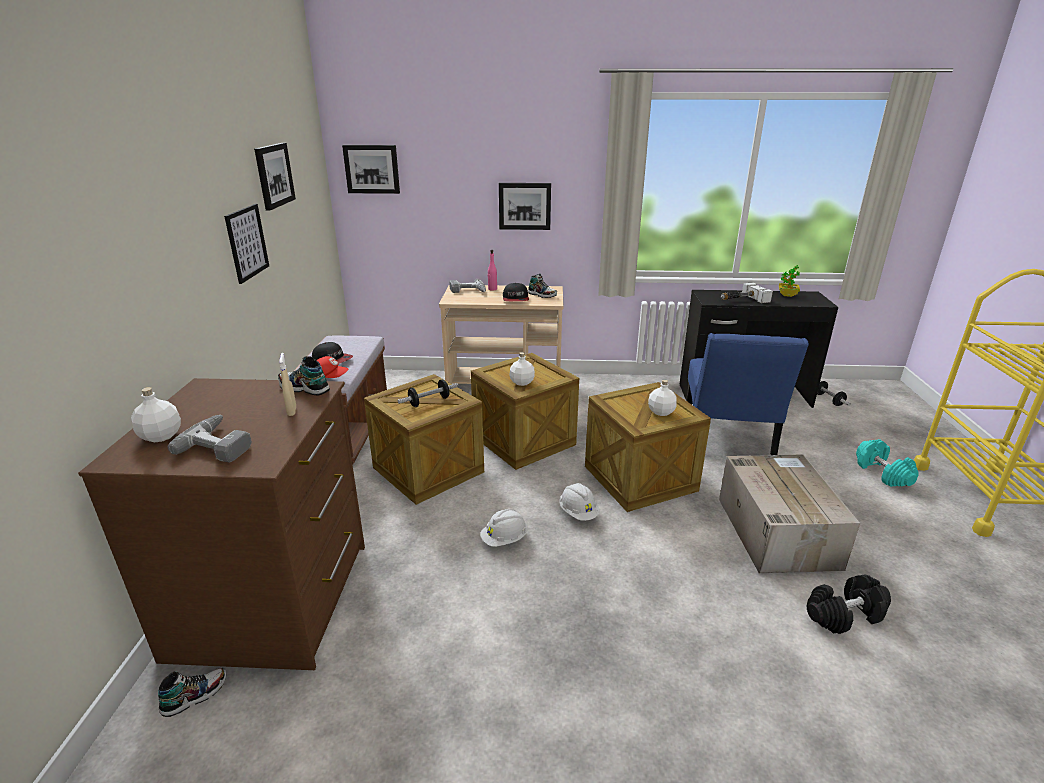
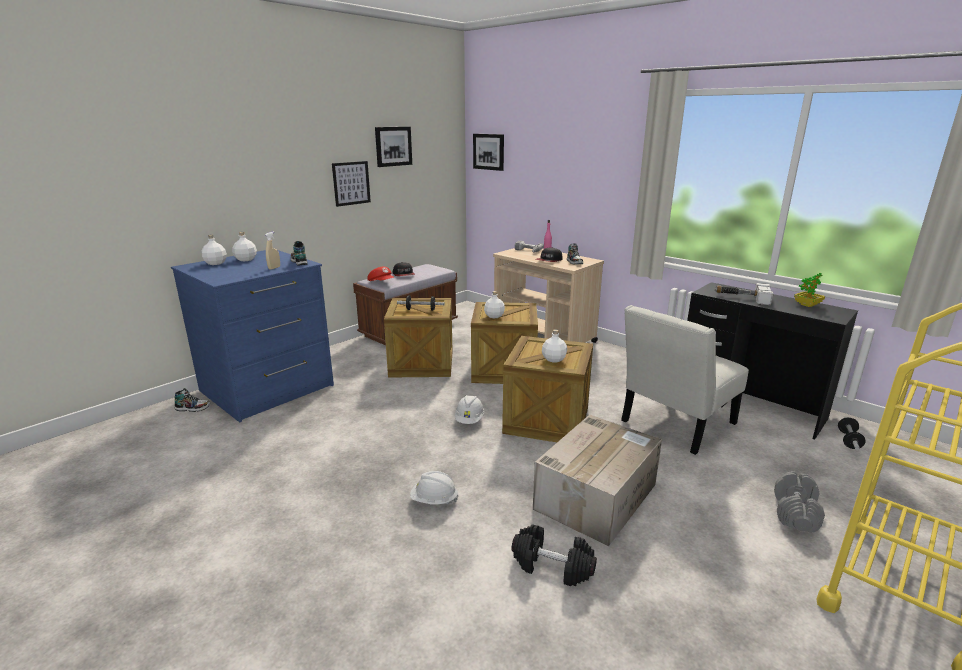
camera: 40 degrees right, 5 degrees down
brown dresser [78,378,365,670] -> blue dresser [171,250,334,422]
power drill [168,415,252,463] -> none
white hard hat [481,509,528,547] -> white hard hat moved to [410,471,459,504]
picture [499,183,551,230] -> none
blue chair [686,333,809,455] -> white chair [621,305,749,455]
turquoise dumbbell [856,439,919,487] -> grey dumbbell [774,471,825,533]
none -> white bottle [232,232,257,261]

